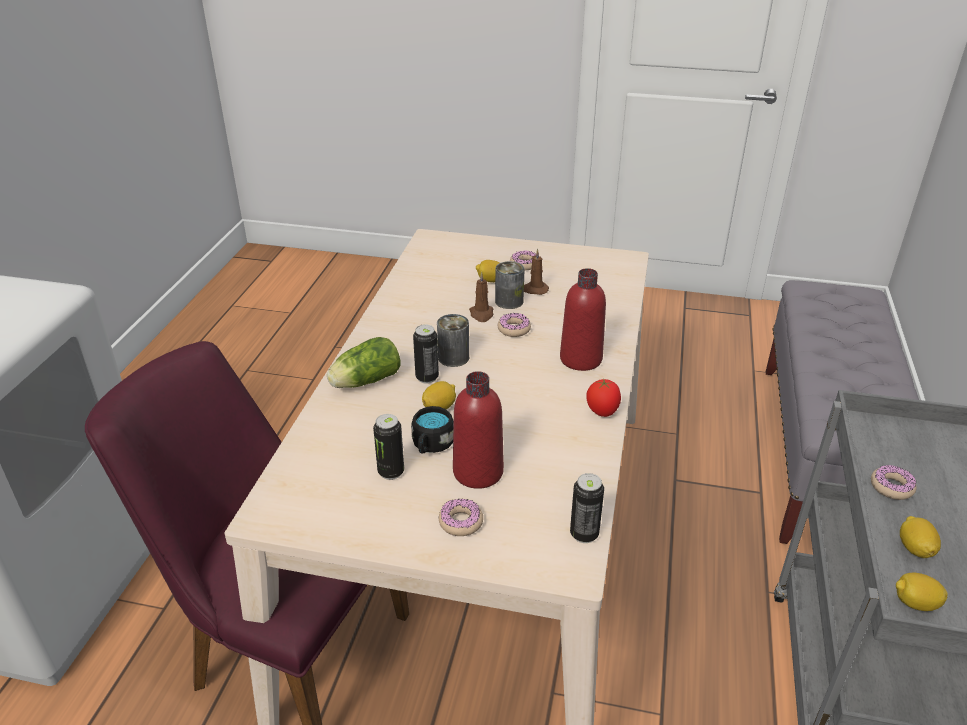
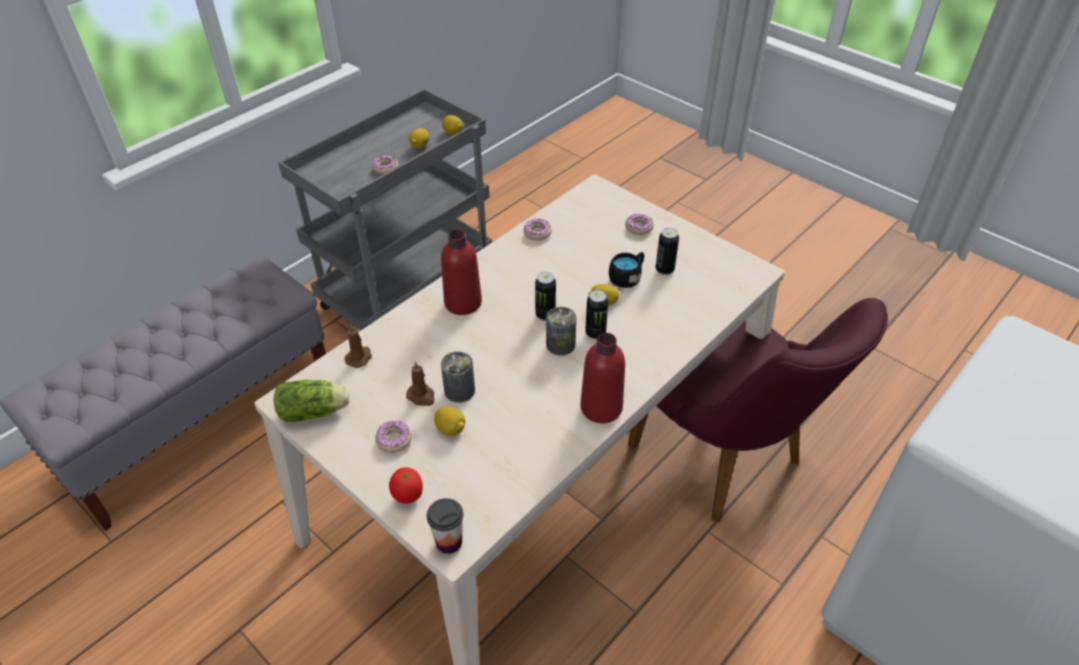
camera: 150 degrees left, 10 degrees up
lettuce [327,337,400,388] -> lettuce moved to [274,380,350,422]
red bottle [453,371,504,489] -> red bottle moved to [580,333,625,423]
brown candle [469,272,493,322] -> brown candle moved to [344,324,372,368]
donut [498,313,531,337] -> donut moved to [523,219,552,241]
can [570,473,604,543] -> can moved to [535,272,556,321]
tomato [587,378,621,417] -> tomato moved to [389,467,423,504]
none -> cup [427,498,463,554]

